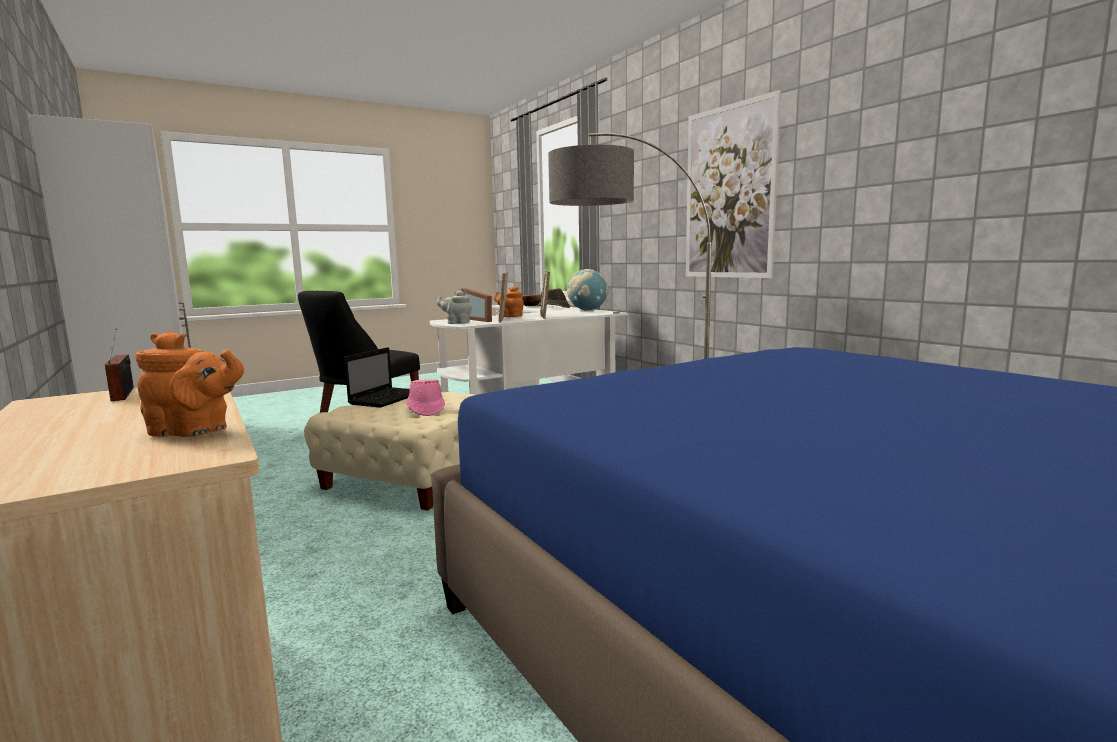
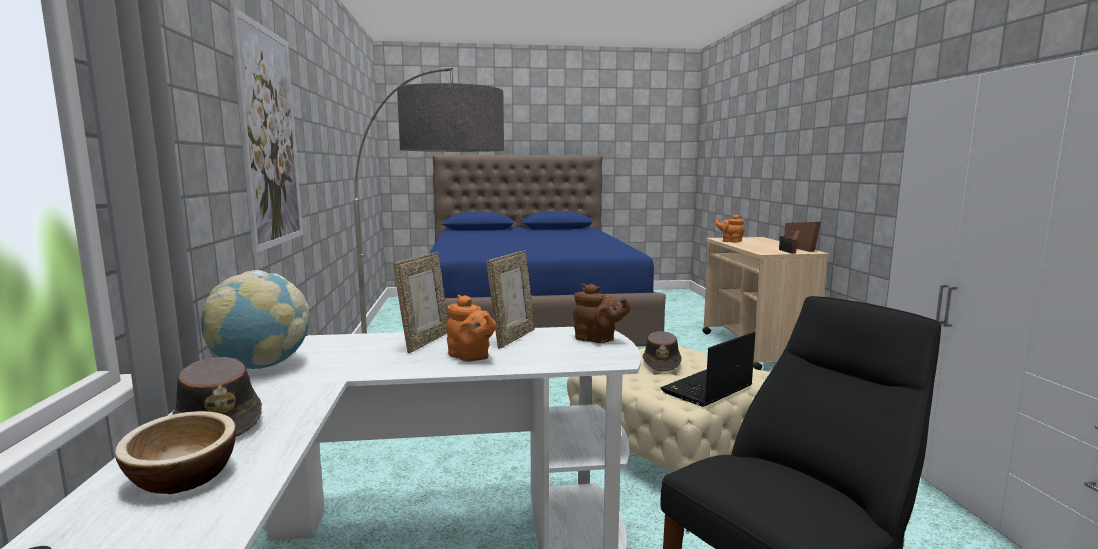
camera: 155 degrees left, 0 degrees up
pink hat [406,379,445,416] -> brown hat [643,331,682,371]
grey teapot [437,290,472,324] -> brown teapot [573,284,631,343]
picture frame [461,288,492,322] -> picture frame moved to [785,222,821,252]

